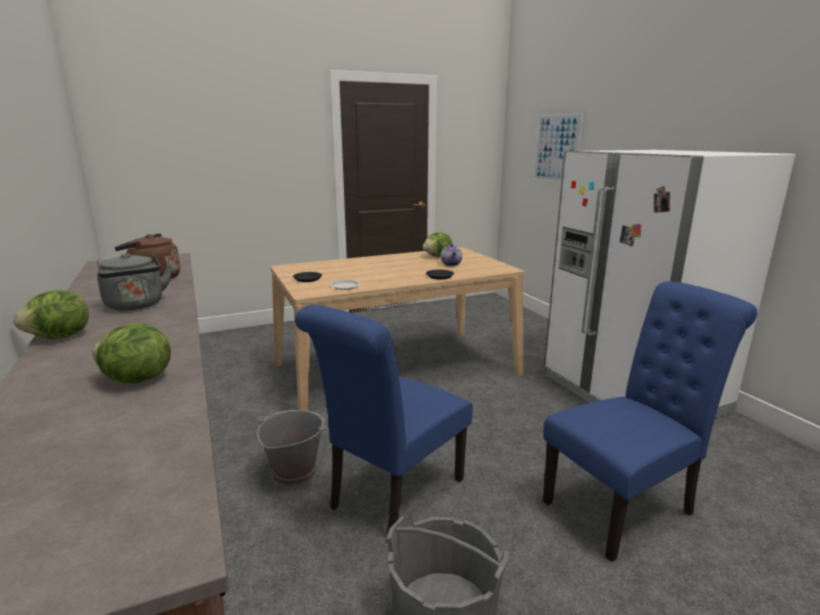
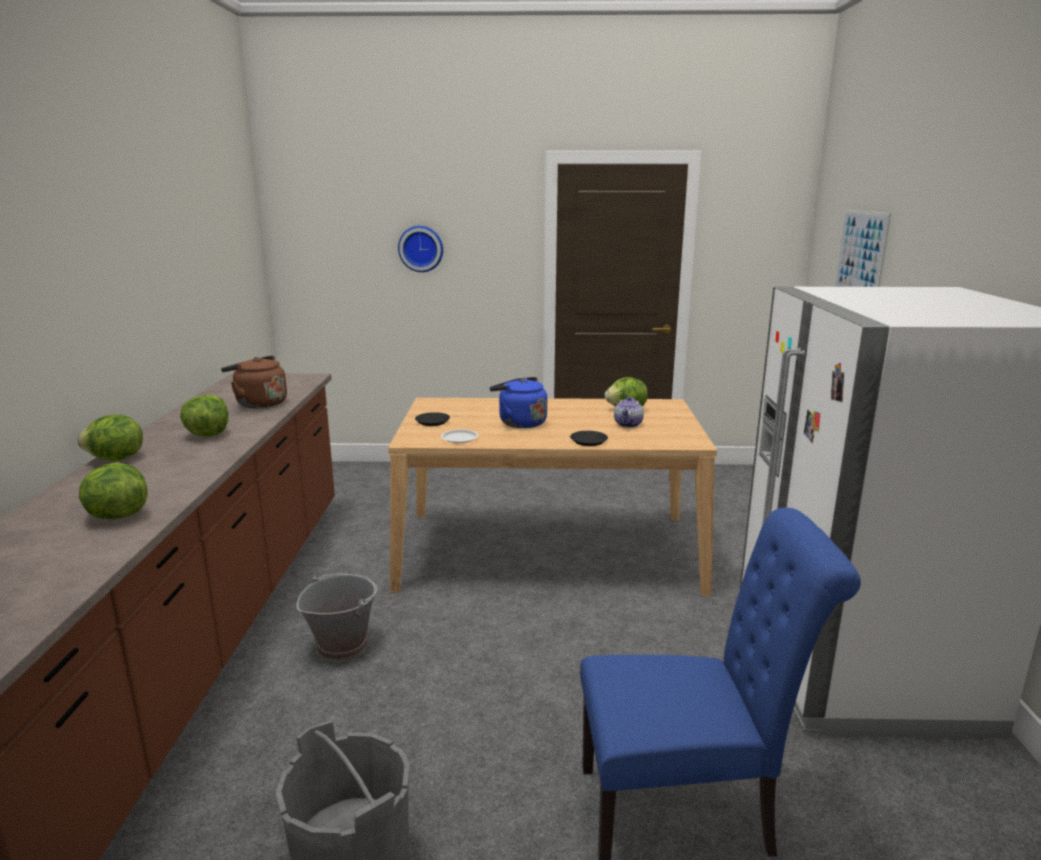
camera: 25 degrees right, 0 degrees up
grey kettle [97,253,172,311] -> lettuce [180,395,228,437]
blue chair [295,305,473,542] -> none
none -> wall clock [398,226,443,272]
none -> blue kettle [490,377,547,428]

